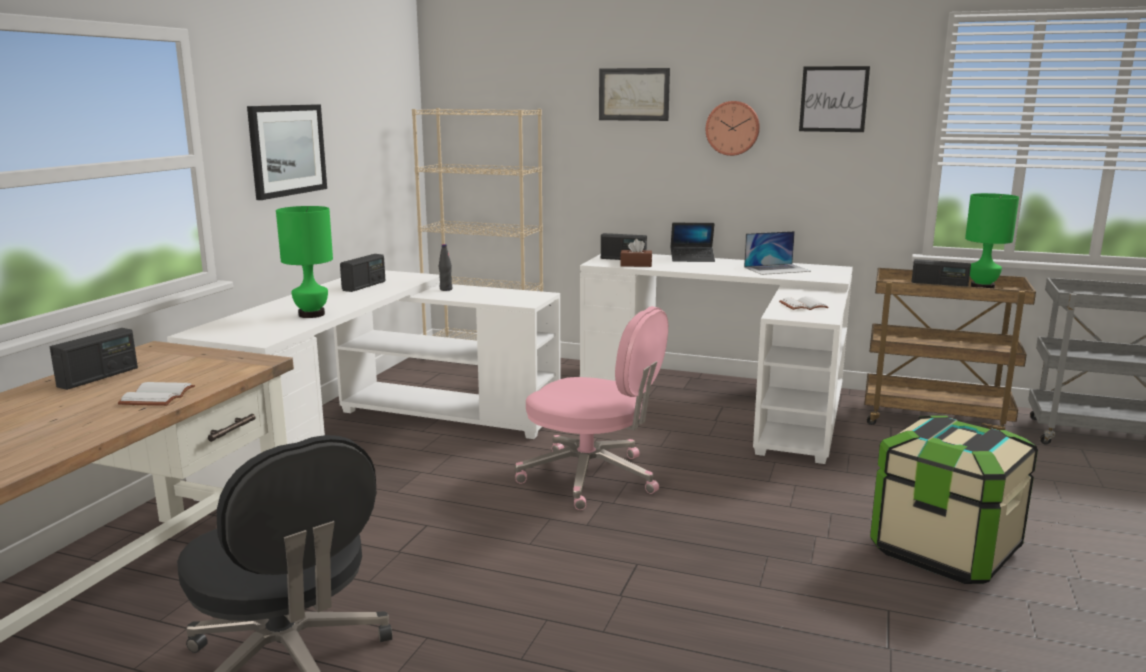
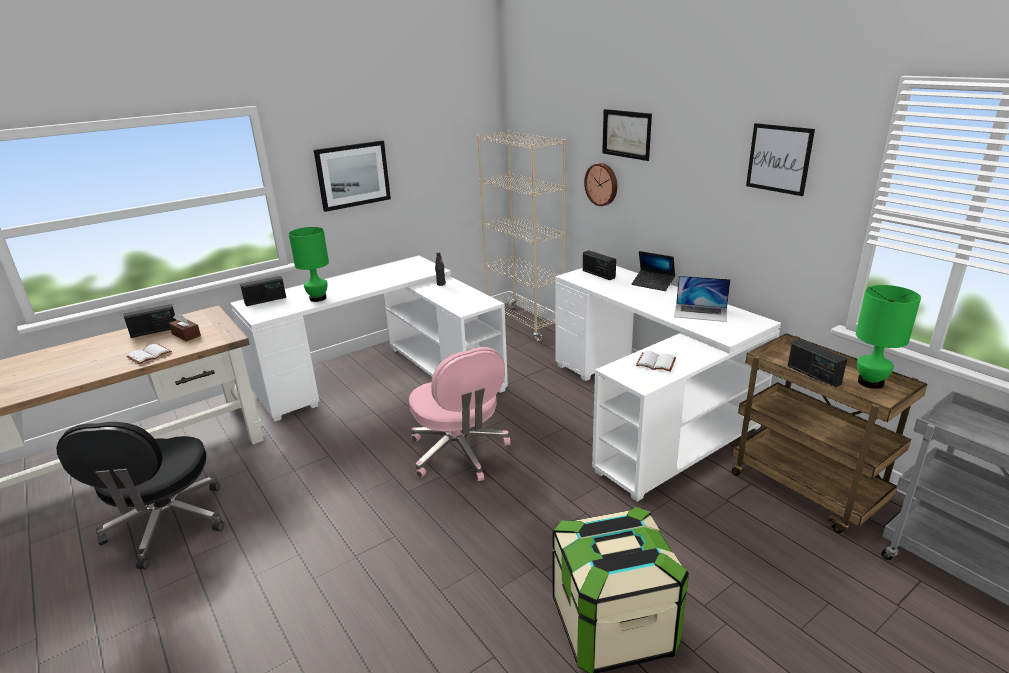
camera: 35 degrees right, 10 degrees up
radio [340,254,385,292] -> radio moved to [240,276,286,306]
brown tissue box [620,239,652,267] -> brown tissue box moved to [169,313,201,341]
wall clock [706,101,760,156] -> wall clock moved to [584,163,617,206]

